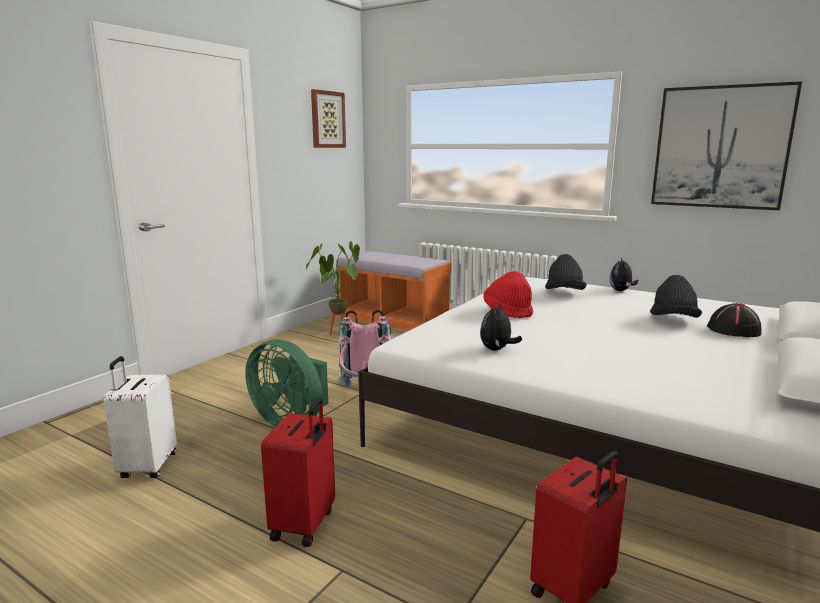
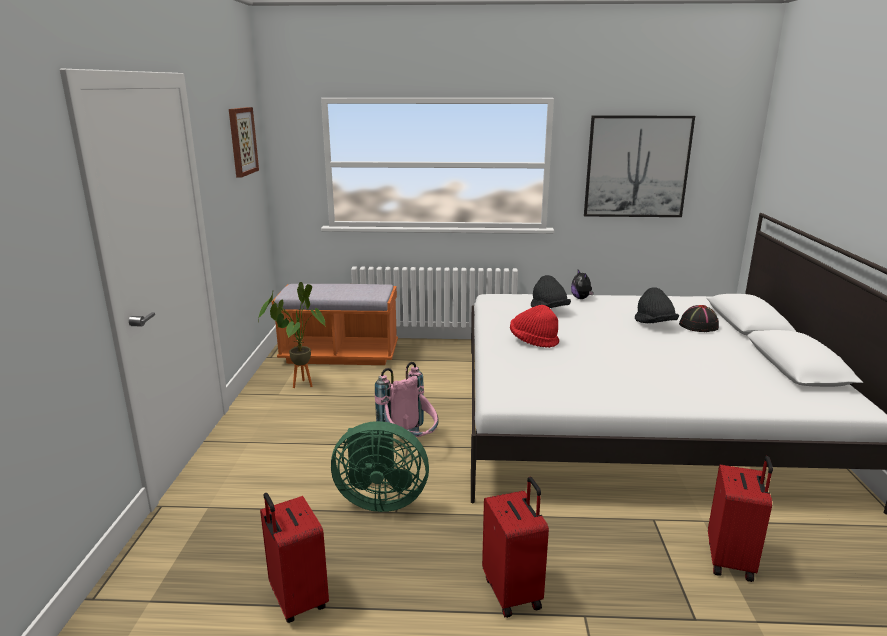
camera: 30 degrees left, 5 degrees up
white suitcase [103,356,177,478] -> red suitcase [260,493,329,623]
plush toy [480,303,522,351] -> none

